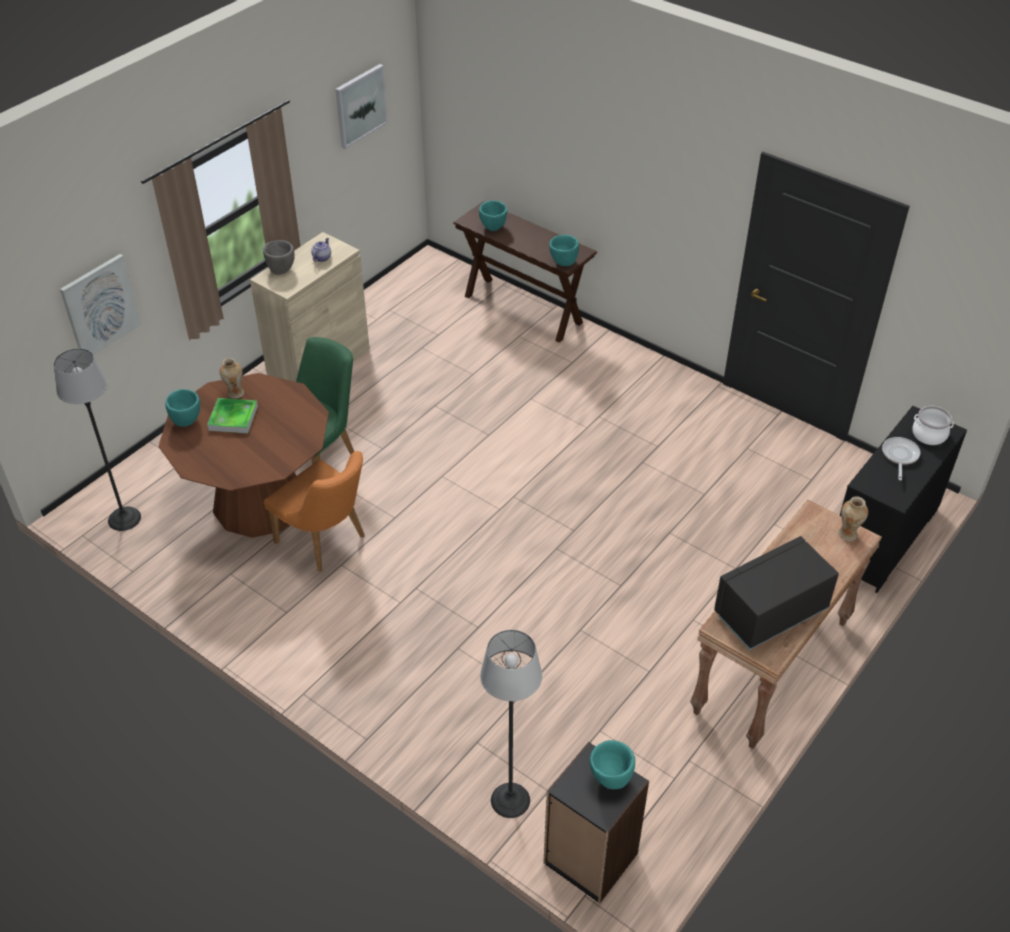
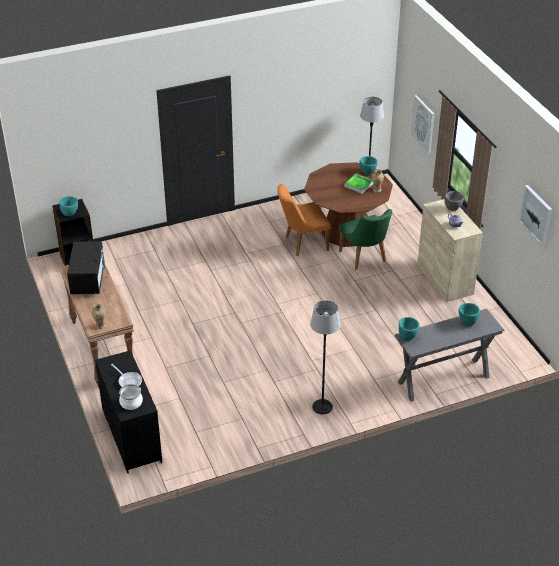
camera: 120 degrees right, 5 degrees down
brown console table [453,201,597,343] -> grey console table [394,309,505,402]
floor lamp [480,630,542,818] -> floor lamp moved to [310,301,341,414]

